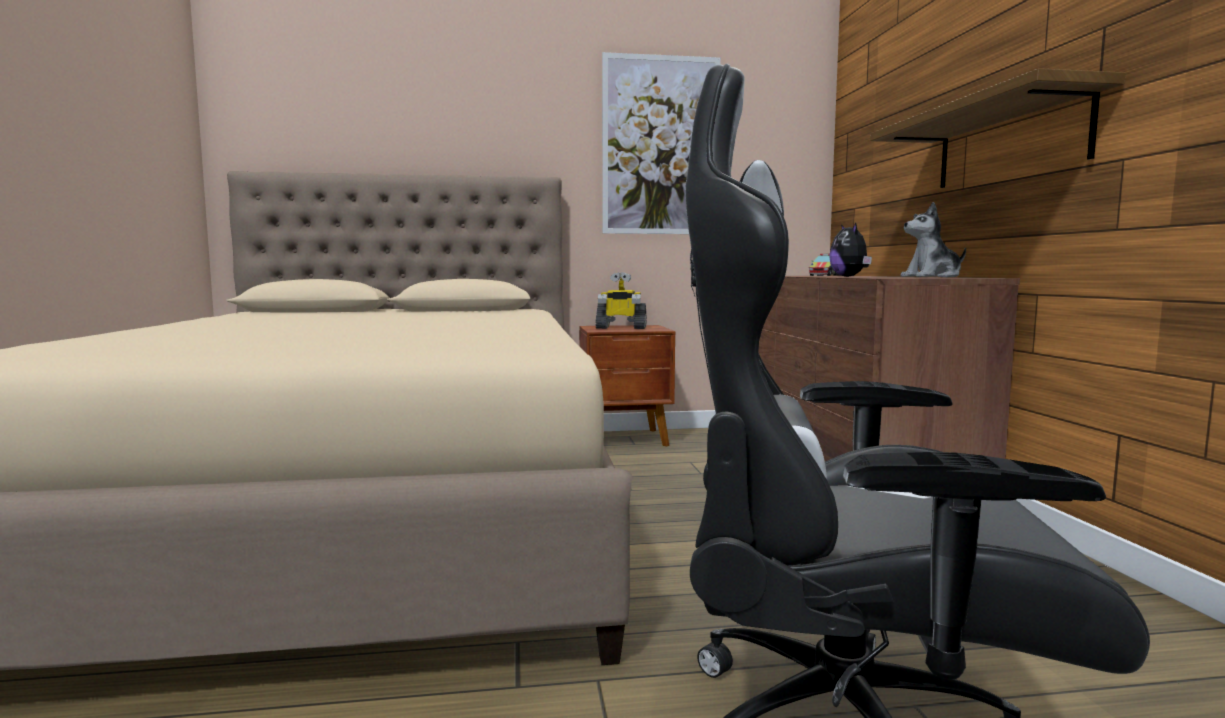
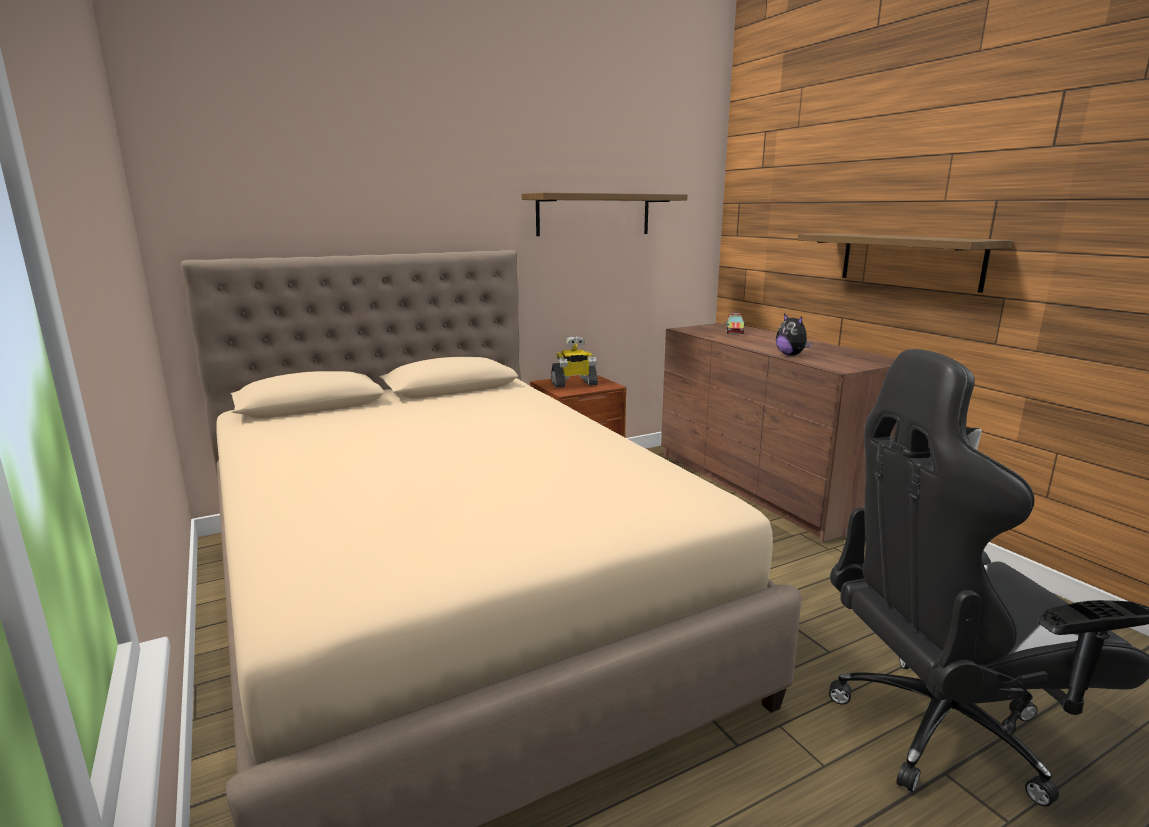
camera: 20 degrees left, 10 degrees up
picture [602,52,721,234] -> shelf [522,193,688,236]
plush toy [900,202,966,277] -> none

